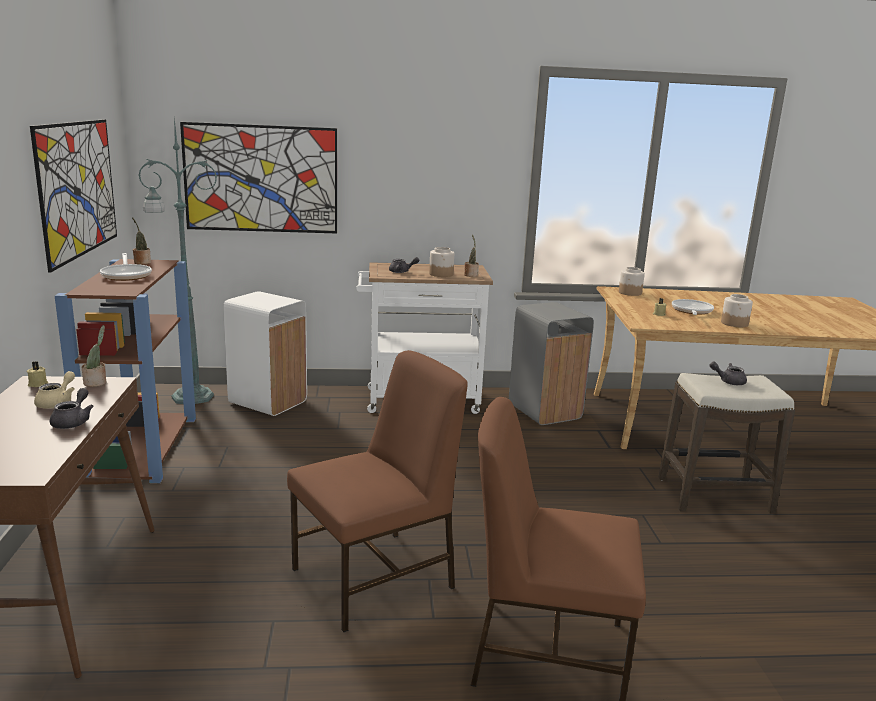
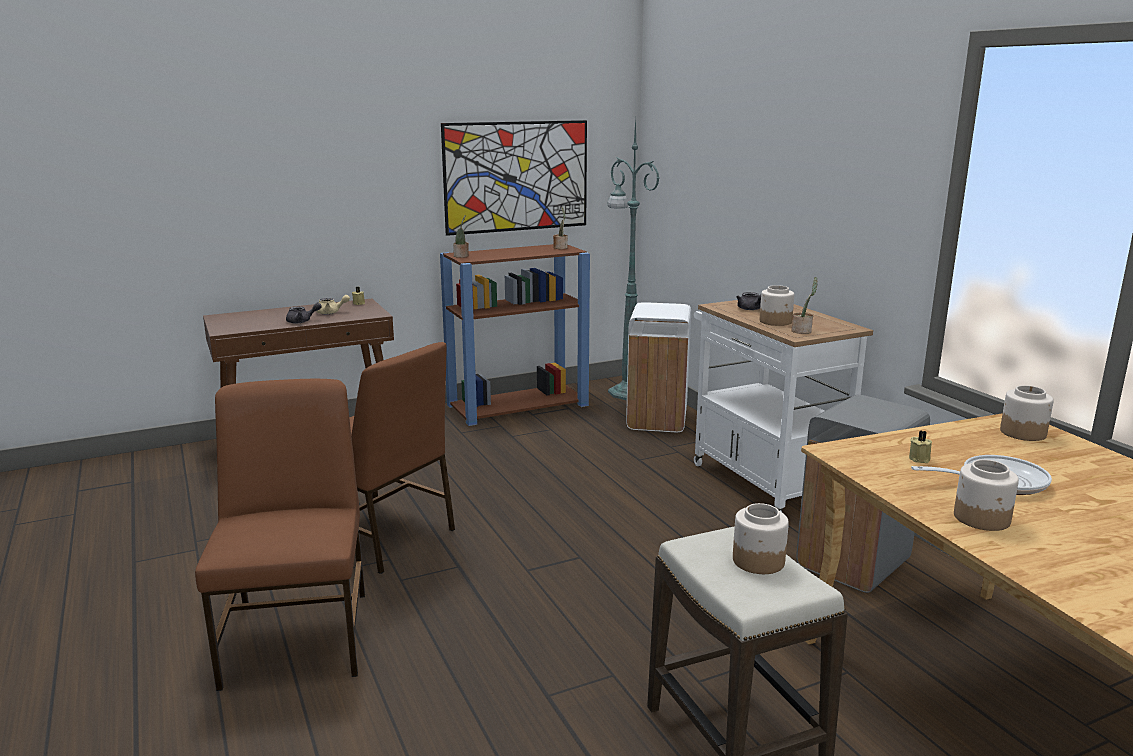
camera: 70 degrees right, 0 degrees up
potted plant [81,325,106,387] -> potted plant moved to [453,215,469,258]
frying pan [100,253,152,281] -> none
picture [180,122,337,233] -> none
grey teapot [709,362,747,385] -> jar [733,503,789,574]

